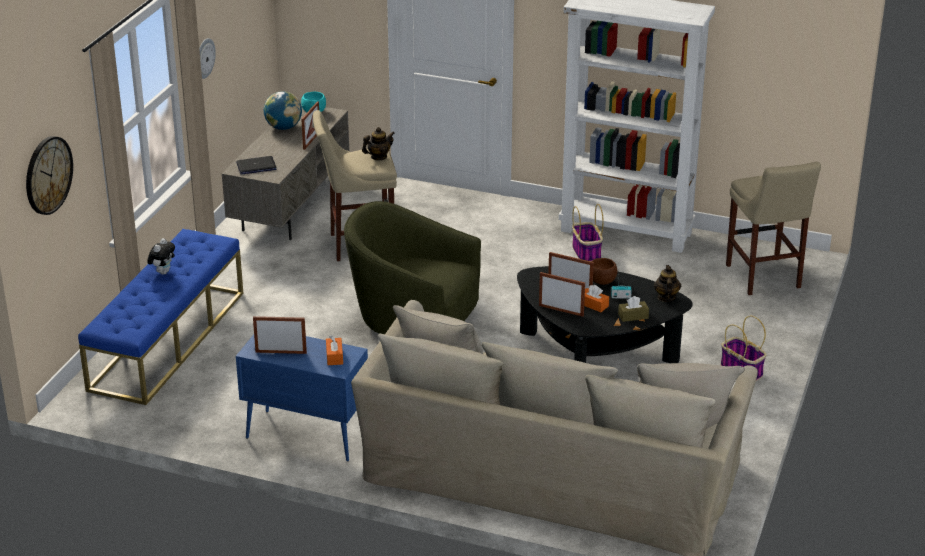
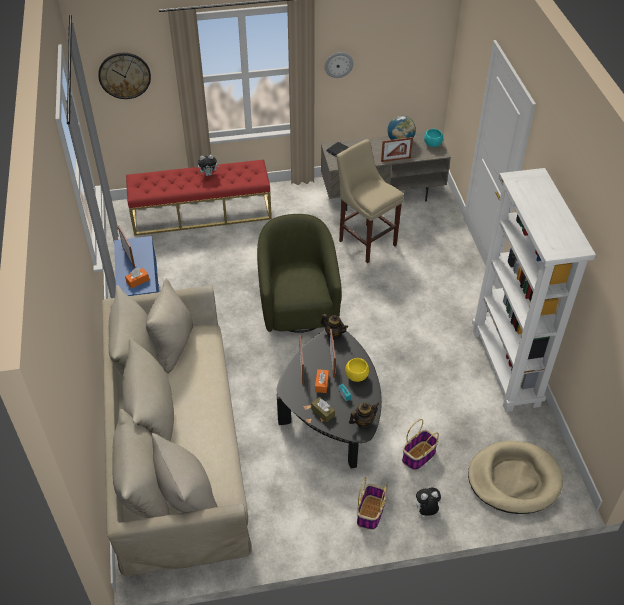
camera: 60 degrees right, 15 degrees up
blue bench [78,229,243,405] -> red bench [126,160,272,236]
teapot [362,127,394,160] -> teapot moved to [320,314,348,339]
basket [572,204,604,262] -> basket moved to [402,419,439,470]
brown bowl [592,258,618,285] -> yellow bowl [345,358,369,382]
beige stool [726,162,821,295] -> beige dog bed [468,441,563,514]
none -> plush toy [412,488,441,516]

